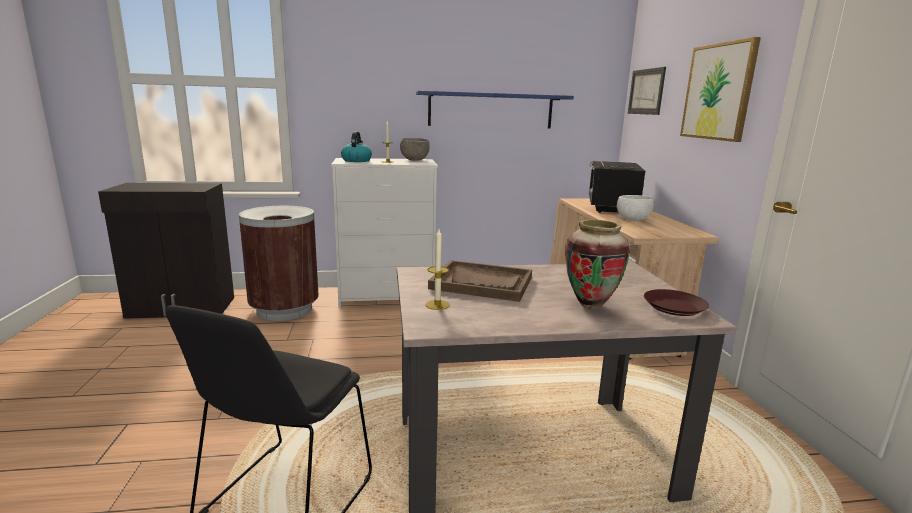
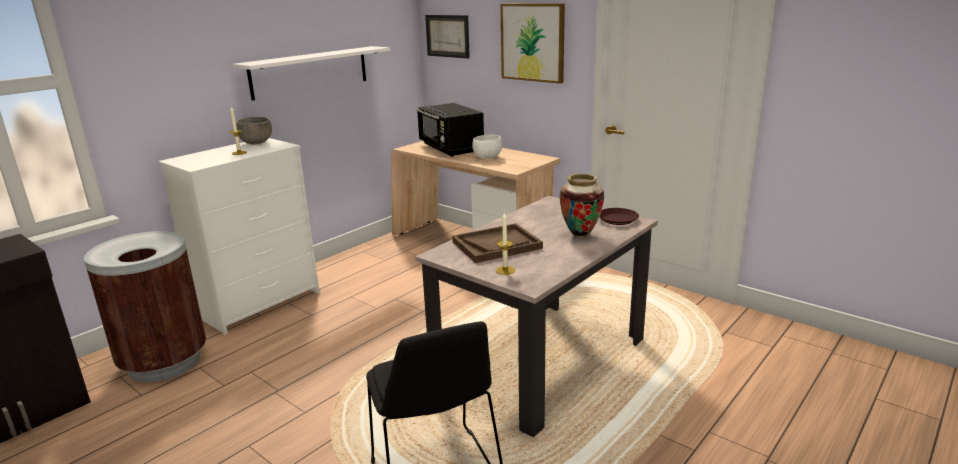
camera: 40 degrees left, 5 degrees up
kettle [341,131,372,162] -> none
blue shelf [416,91,574,129] -> white shelf [232,46,390,101]

